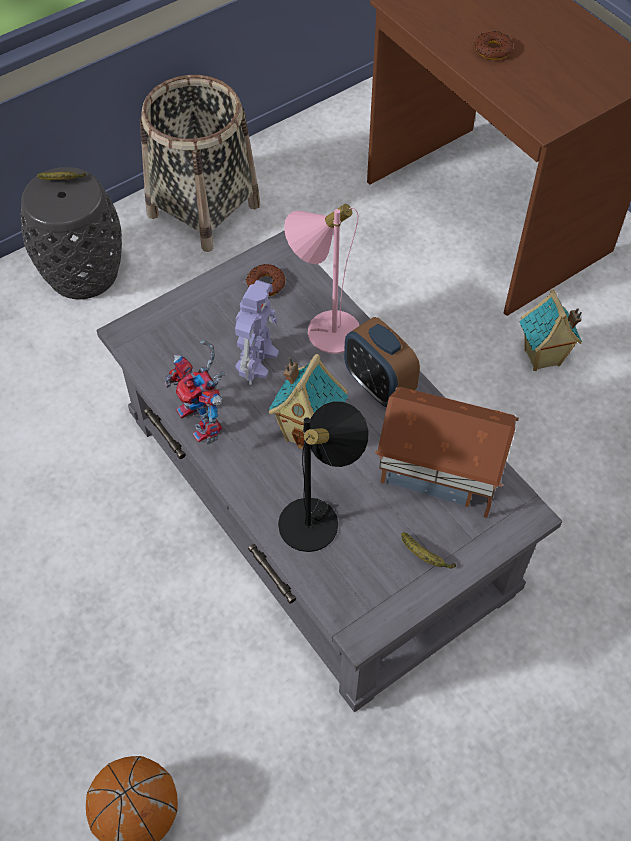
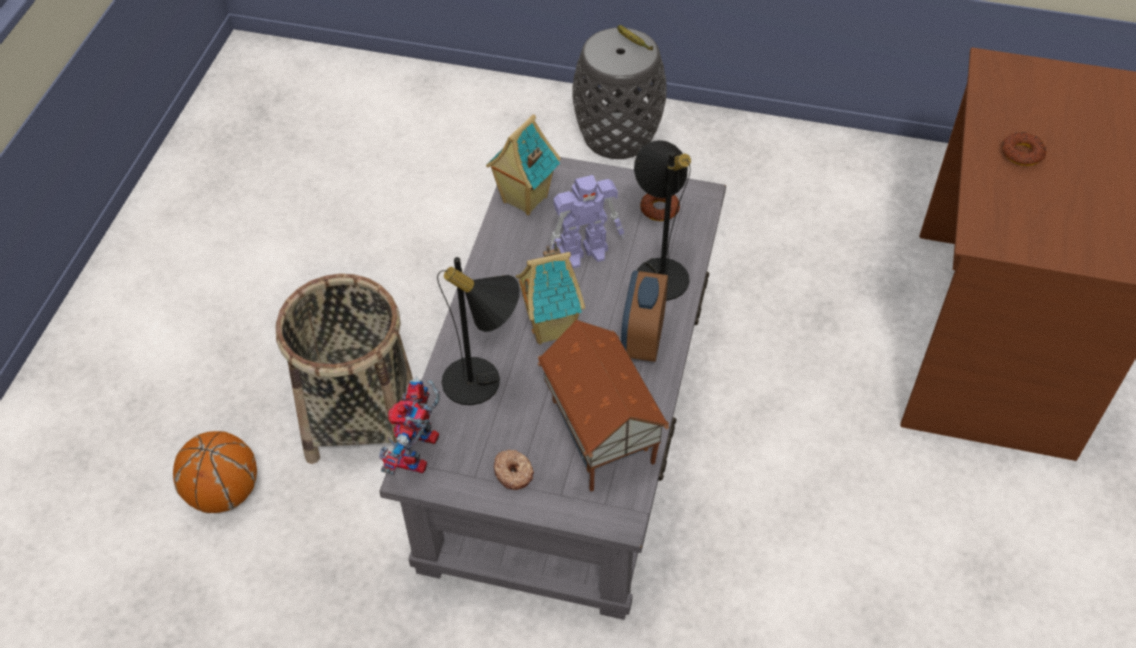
camera: 50 degrees right, 5 degrees down
basket [140,75,260,252] -> basket moved to [275,274,413,464]
toy robot [164,340,225,444] -> toy robot moved to [379,376,440,475]
pink table lamp [284,204,360,354] -> black table lamp [634,140,691,301]
banana [401,532,456,569] -> donut [494,450,534,490]
toy house [519,289,582,371] -> toy house moved to [486,114,561,215]

